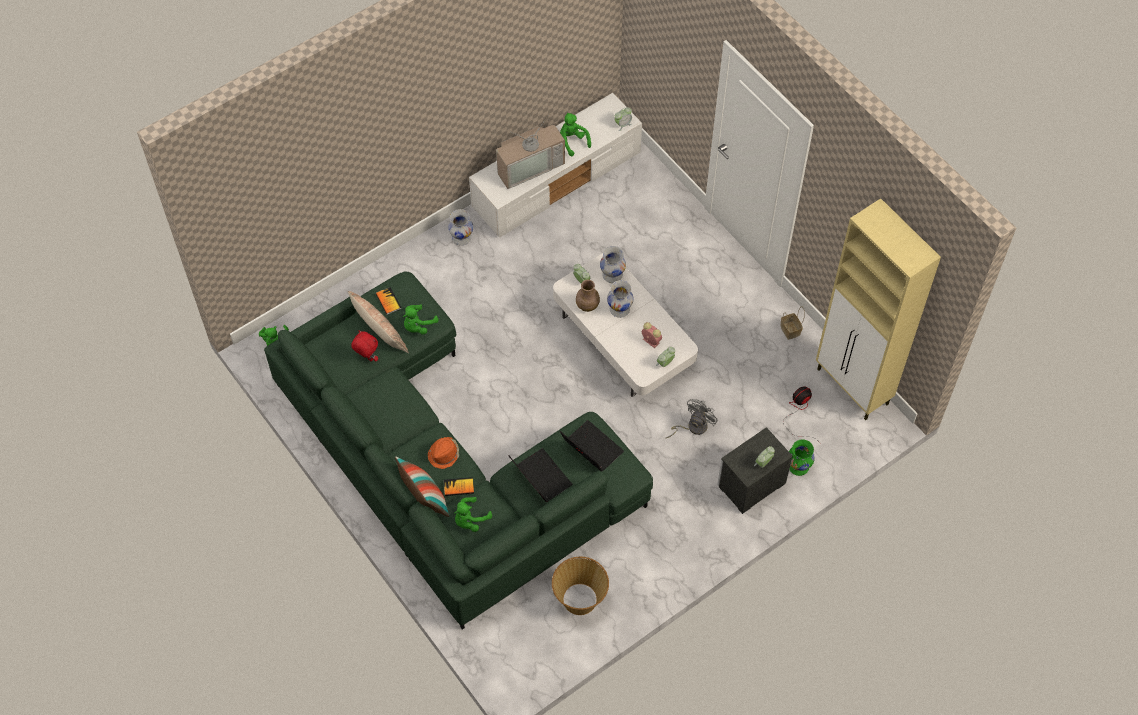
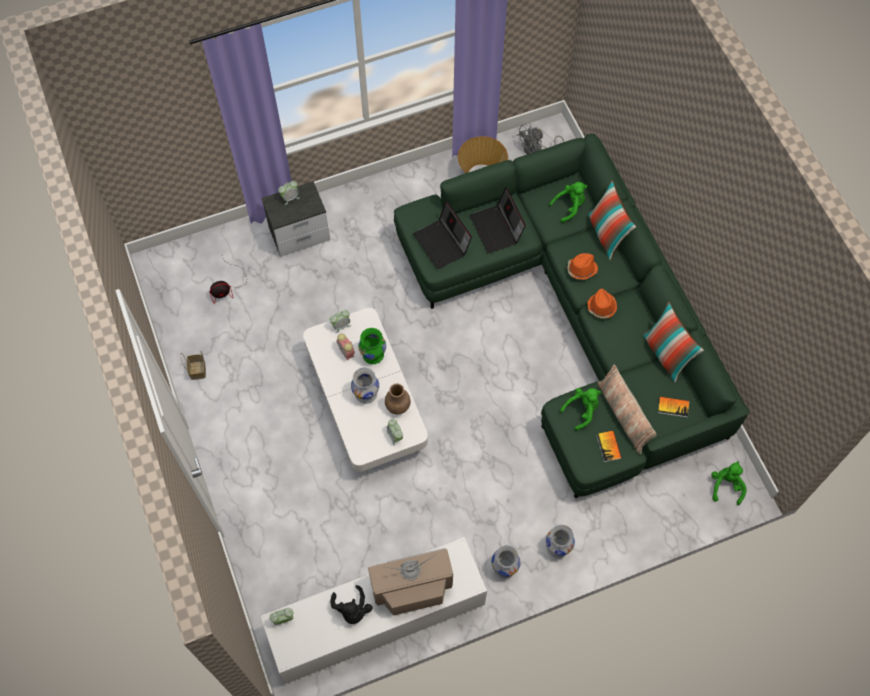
camera: 165 degrees left, 5 degrees up
red plush toy [351,330,378,361] -> none
book [444,477,474,496] -> book moved to [658,396,689,418]
green plush toy [560,112,591,156] -> black plush toy [330,585,372,624]
white vase [600,246,626,283] -> white vase moved to [546,525,575,558]
grey fan [666,399,718,438] -> grey fan moved to [517,122,564,154]
green vase [789,439,815,476] -> green vase moved to [358,328,386,364]
beige cabinet [816,198,941,420] -> none
none -> orange hat [587,289,617,319]
none -> pillow [643,301,704,383]

